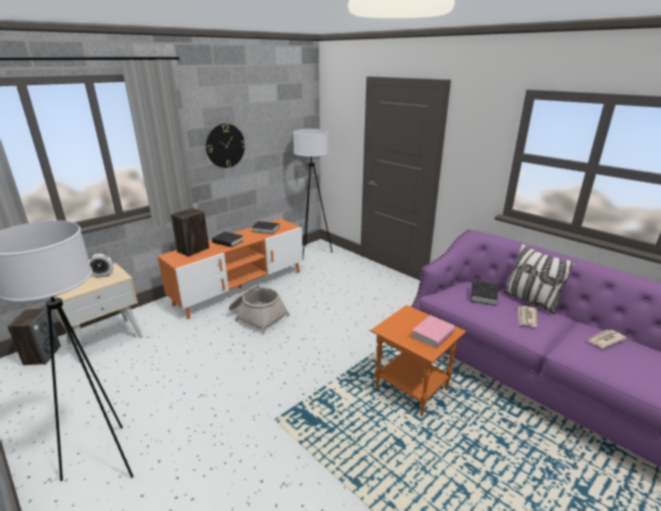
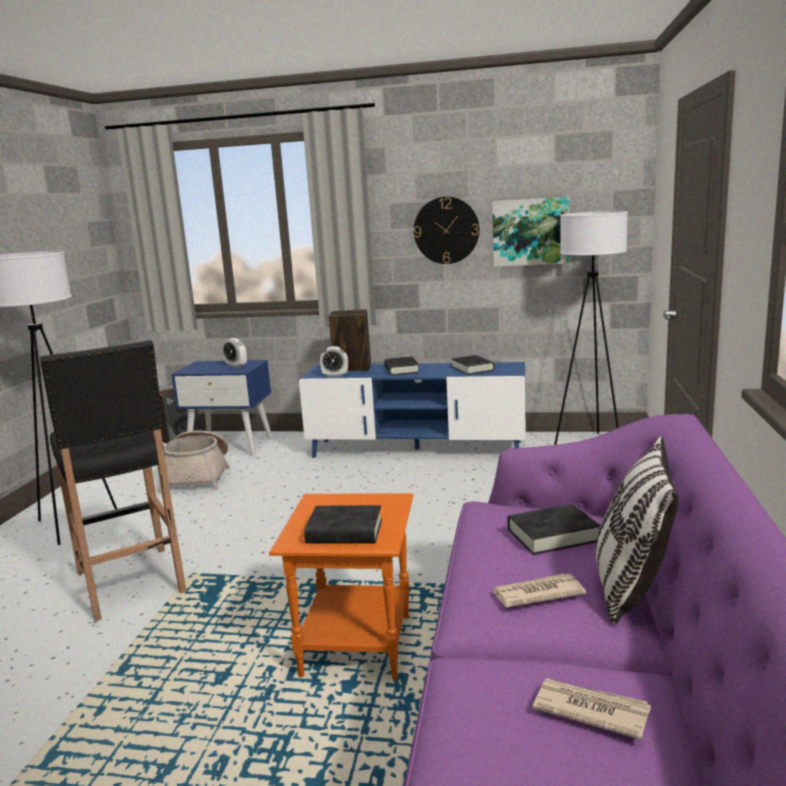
camera: 55 degrees right, 10 degrees down
beige nightstand [49,263,143,363] -> blue nightstand [171,360,273,456]
orange tv stand [158,219,303,319] -> blue tv stand [299,362,526,458]
basket [229,285,290,334] -> basket moved to [158,430,230,493]
pink book [411,315,455,348] -> black book [304,505,382,544]
none -> black stool [40,340,187,621]
none -> alarm clock [320,346,348,377]
none -> picture [492,197,570,267]

